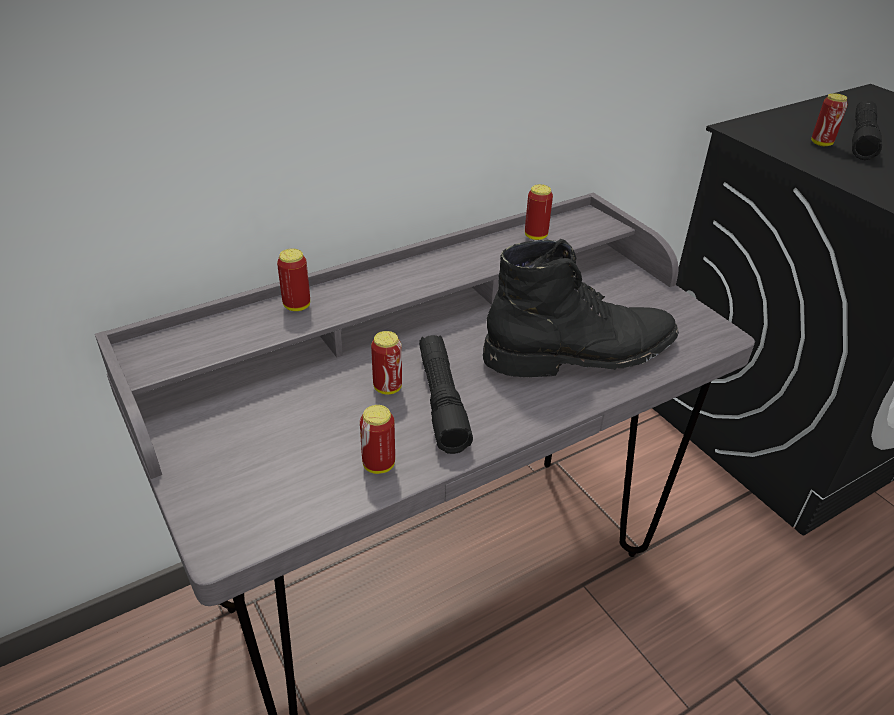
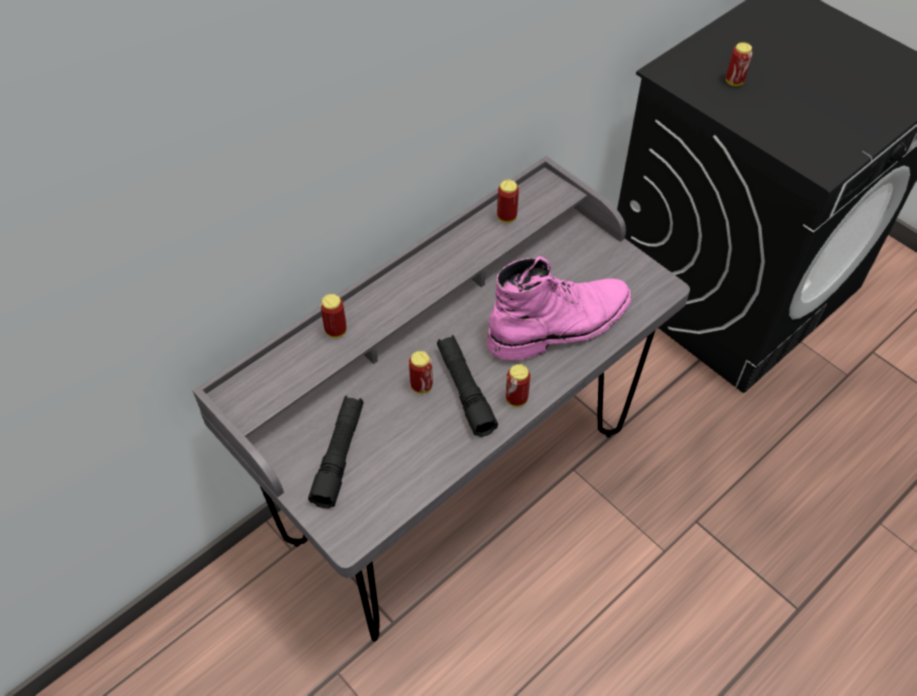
camera: 10 degrees left, 15 degrees up
can [360,405,395,474] -> can moved to [506,364,531,407]
black boot [483,239,679,377] -> pink boot [487,256,632,361]
black flashlight [852,100,882,160] -> black flashlight moved to [308,396,363,508]

